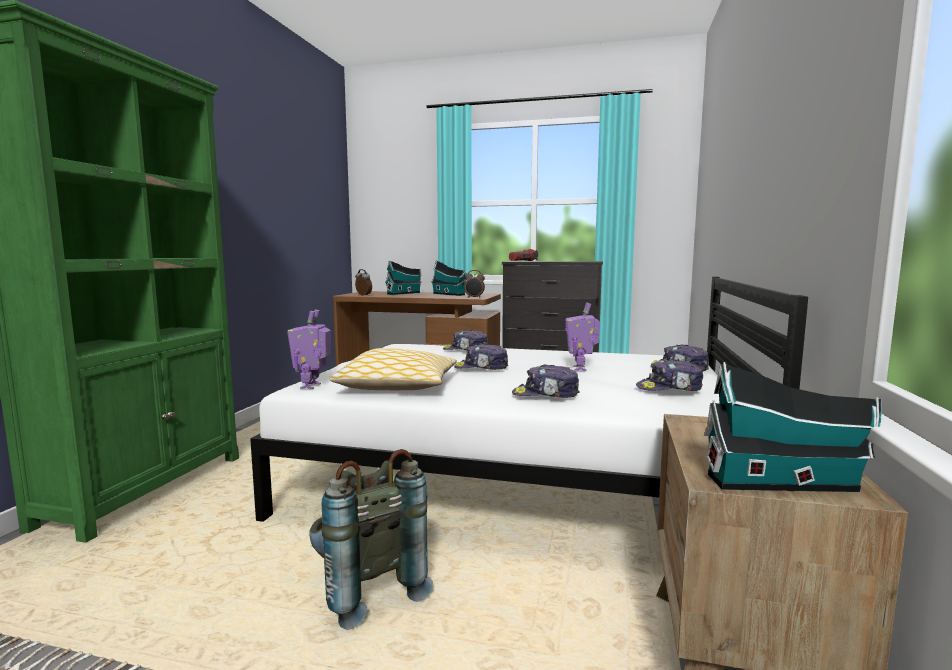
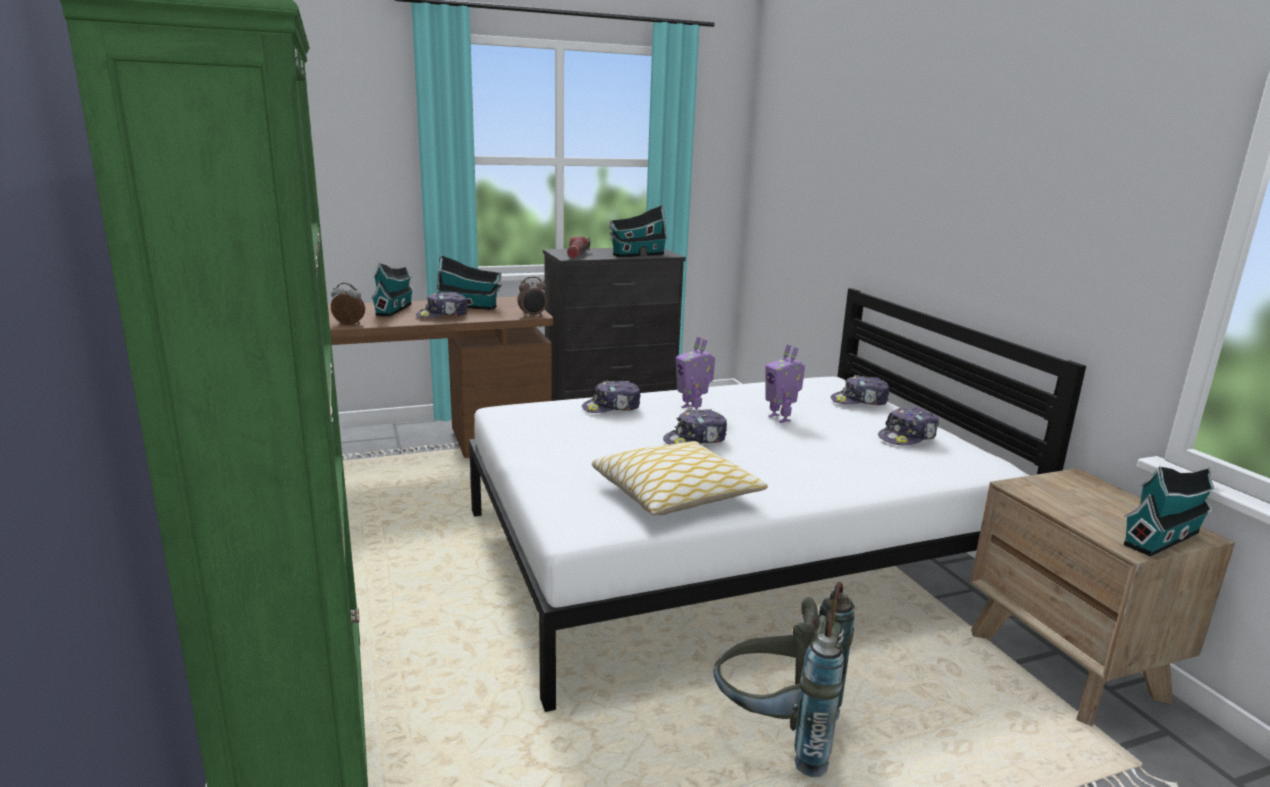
camera: 35 degrees left, 10 degrees up
toy robot [287,310,331,389] -> toy robot moved to [676,336,715,410]
cap [512,364,580,398] -> cap moved to [416,292,468,318]
none -> toy house [609,205,668,257]

